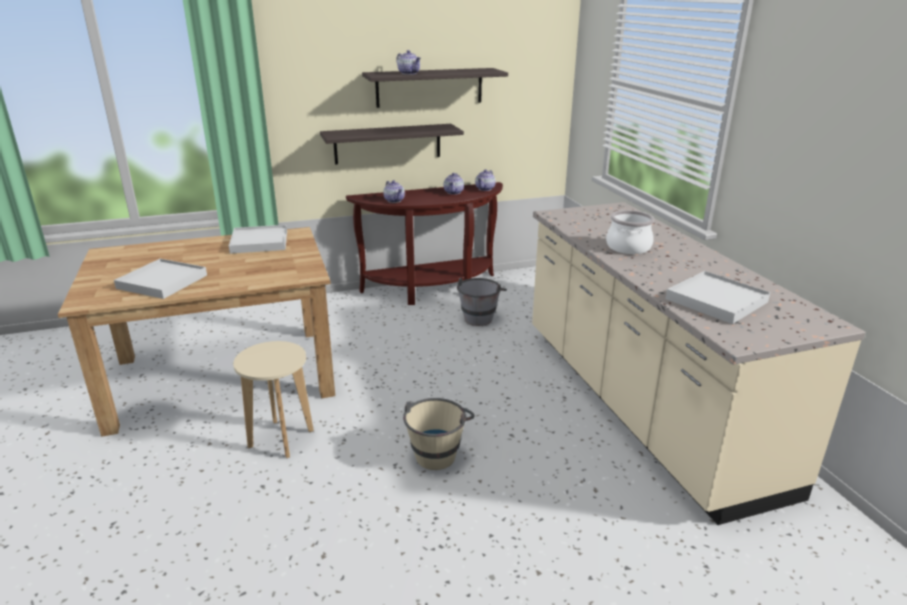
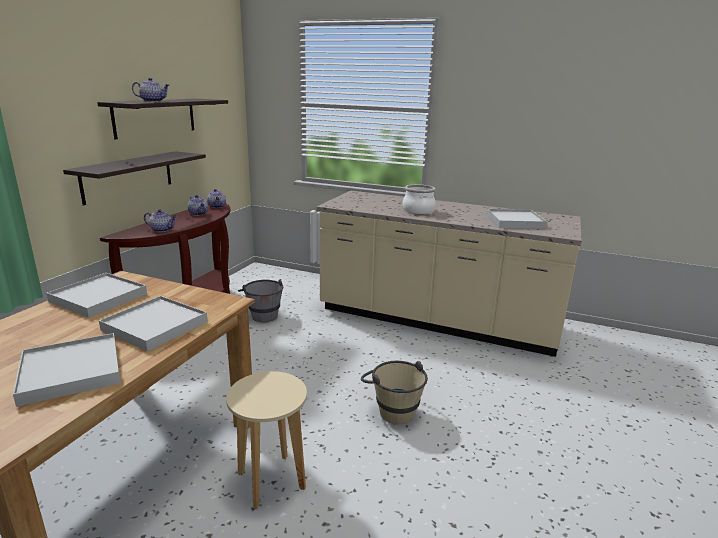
camera: 50 degrees left, 5 degrees down
none -> white tray [99,296,208,352]

